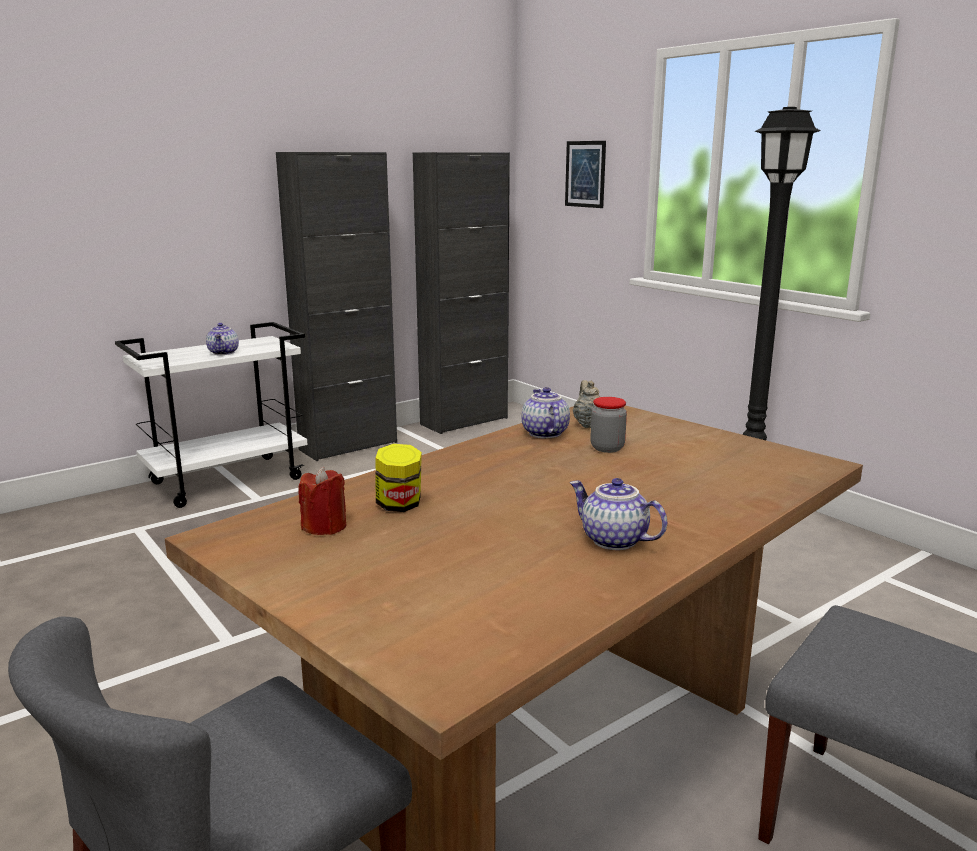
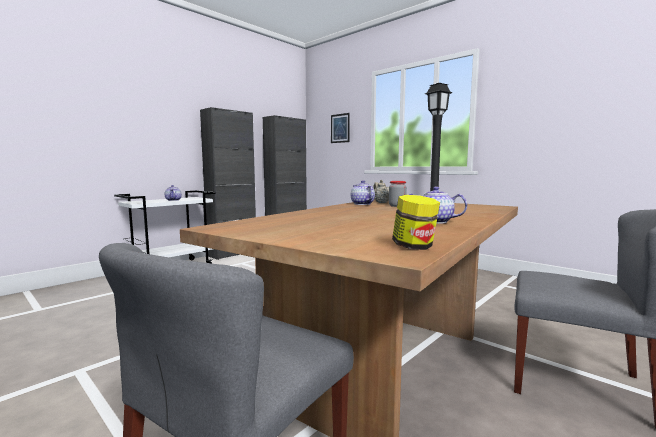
camera: 10 degrees left, 10 degrees down
red candle [298,467,346,535] -> none
jar [375,444,422,512] -> jar moved to [392,195,440,250]

